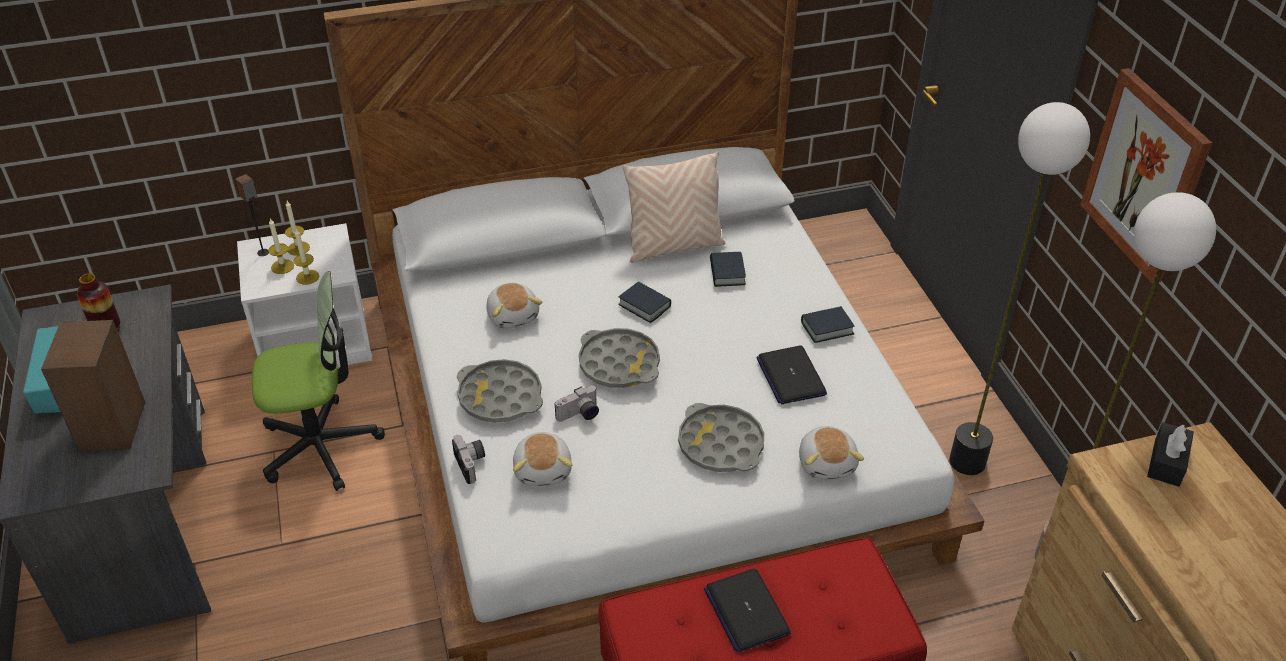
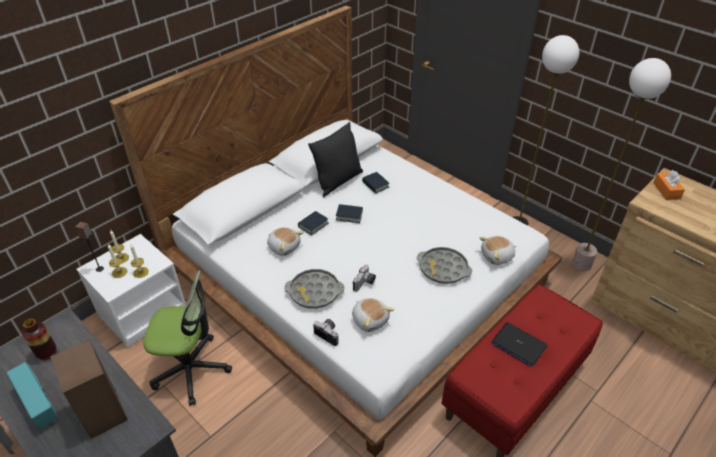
camera: 30 degrees left, 0 degrees up
office chair [252,271,385,491] -> office chair turned 45 degrees clockwise [143,270,232,406]
grey tray [579,328,660,388] -> none
beige pillow [623,152,725,263] -> black pillow [308,122,363,197]
laptop [756,346,827,404] -> none
plush toy [799,426,864,479] -> plush toy turned 105 degrees clockwise [480,236,516,265]
book [801,306,854,343] -> book moved to [298,211,329,235]
picture [1080,68,1212,284] -> none
black tissue box [1147,422,1194,487] -> orange tissue box [653,170,685,200]

